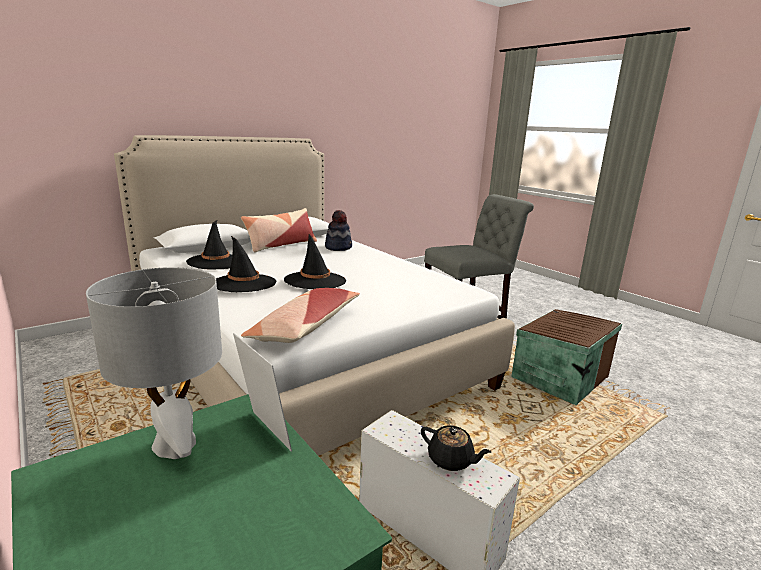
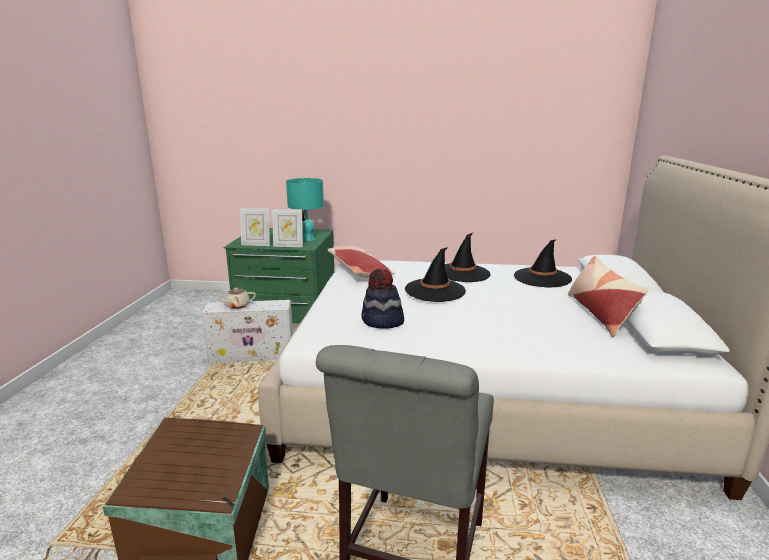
camera: 135 degrees right, 0 degrees up
grey table lamp [86,267,222,459] -> turquoise table lamp [286,178,324,241]
hat [325,210,352,251] -> hat moved to [361,269,404,329]
black teapot [421,425,491,471] -> beige teapot [215,288,256,309]
none -> picture frame [240,208,270,246]

